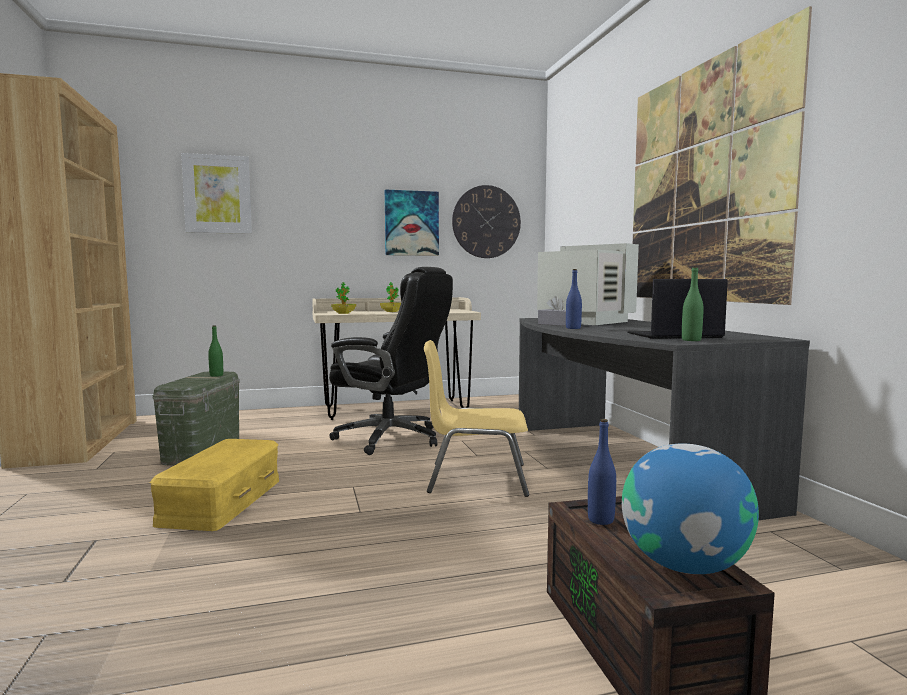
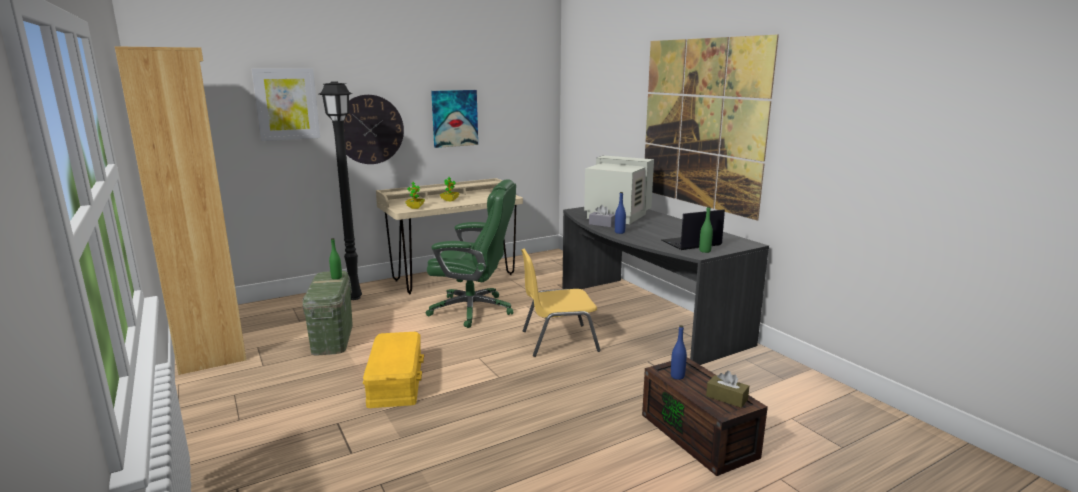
camera: 15 degrees left, 10 degrees up
black office chair [329,267,453,455] -> green office chair [426,179,516,328]
wall clock [452,185,521,258] -> wall clock moved to [344,95,404,164]
globe [622,444,759,574] -> brown tissue box [706,371,749,408]
none -> black floor lamp [319,82,362,300]

